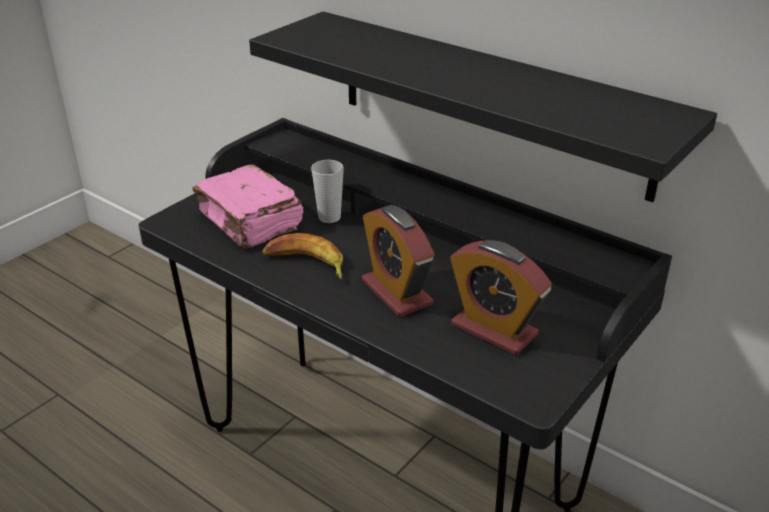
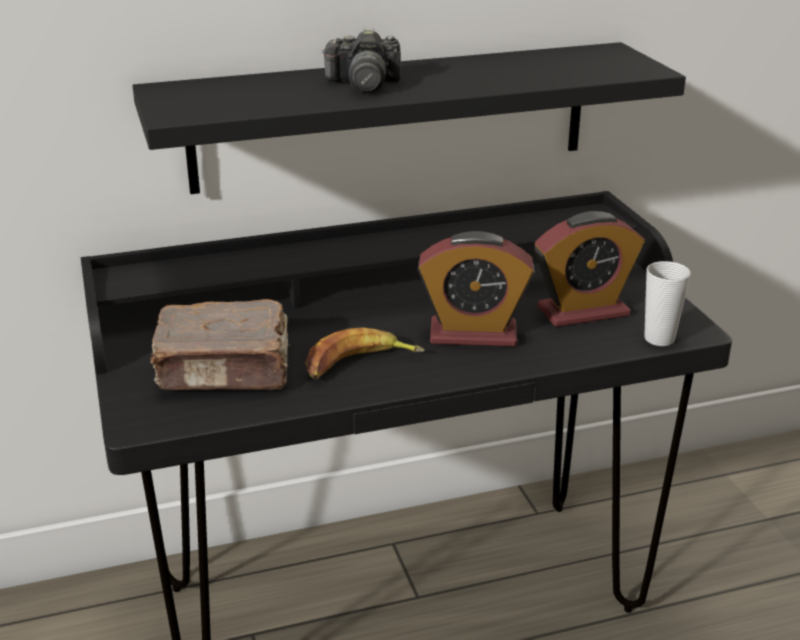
camera: 55 degrees left, 5 degrees down
pink book [192,165,303,249] -> brown book [150,299,291,390]
cup [311,159,344,223] -> cup moved to [644,261,691,346]
none -> camera [322,29,401,93]

